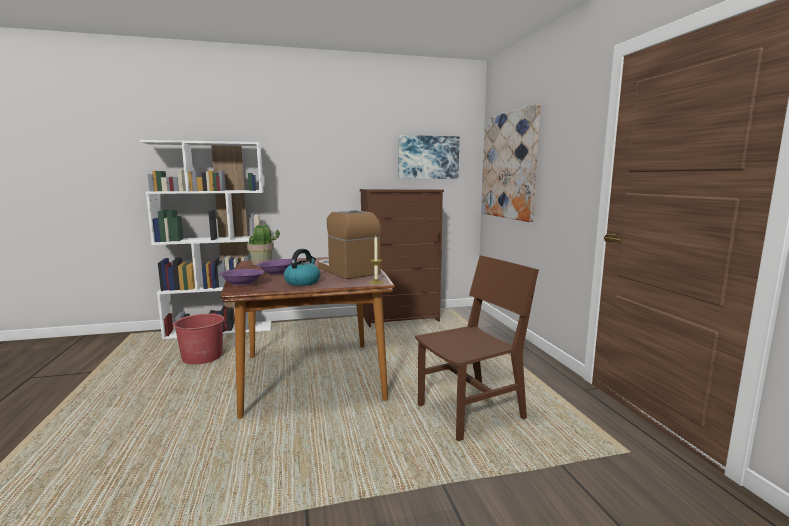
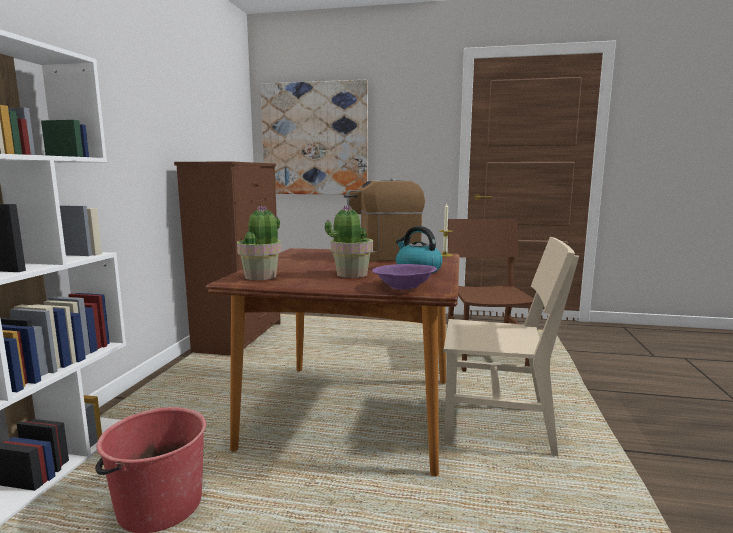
camera: 65 degrees left, 0 degrees up
purple bowl [257,259,292,275] -> potted plant [325,205,373,278]
picture [398,135,460,179] -> none
none -> beige chair [443,237,579,456]

